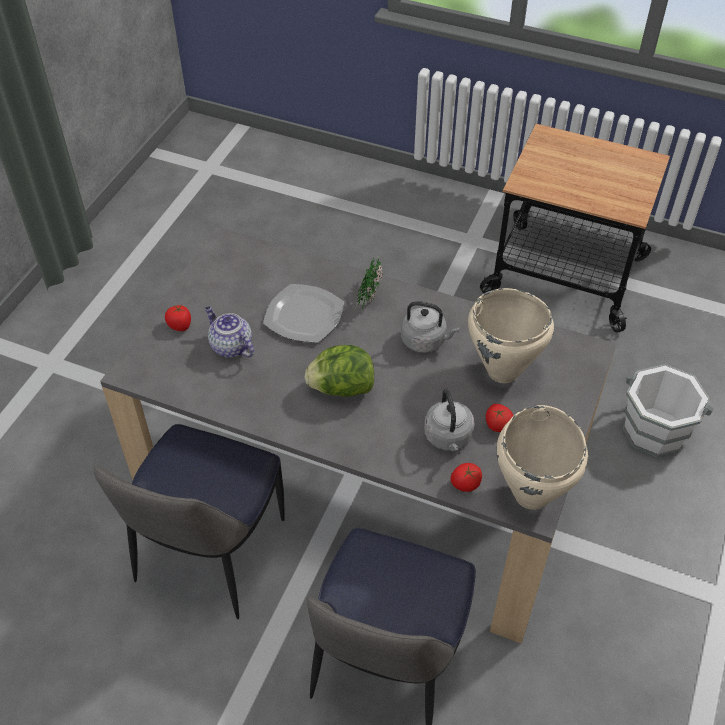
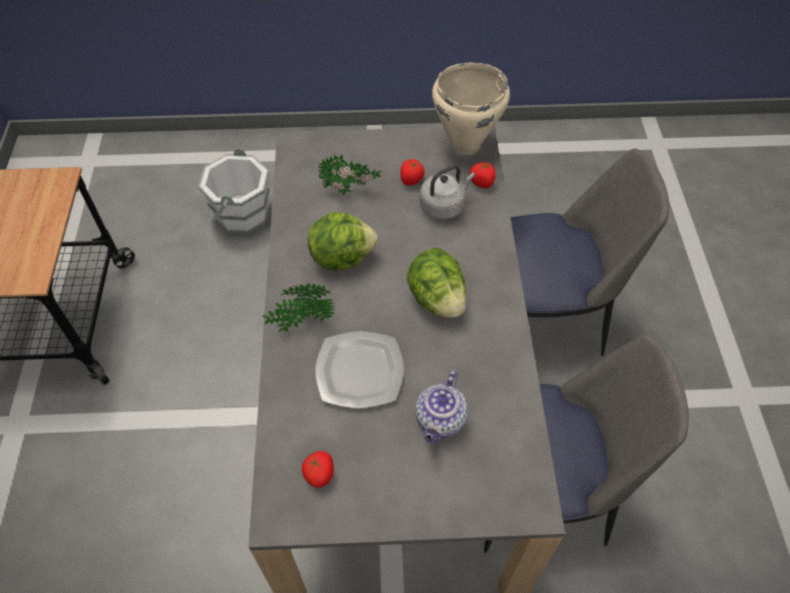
camera: 115 degrees left, 5 degrees up
tomato [165,305,191,331] -> tomato moved to [302,451,334,488]
grey kettle [401,301,460,353] -> lettuce [308,212,378,271]
beige cooking pot [468,288,554,383] -> potted plant [318,154,381,195]

